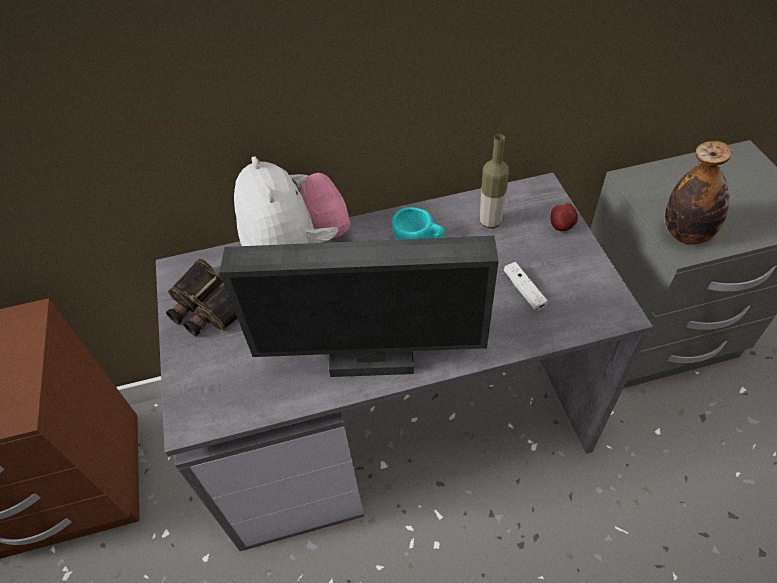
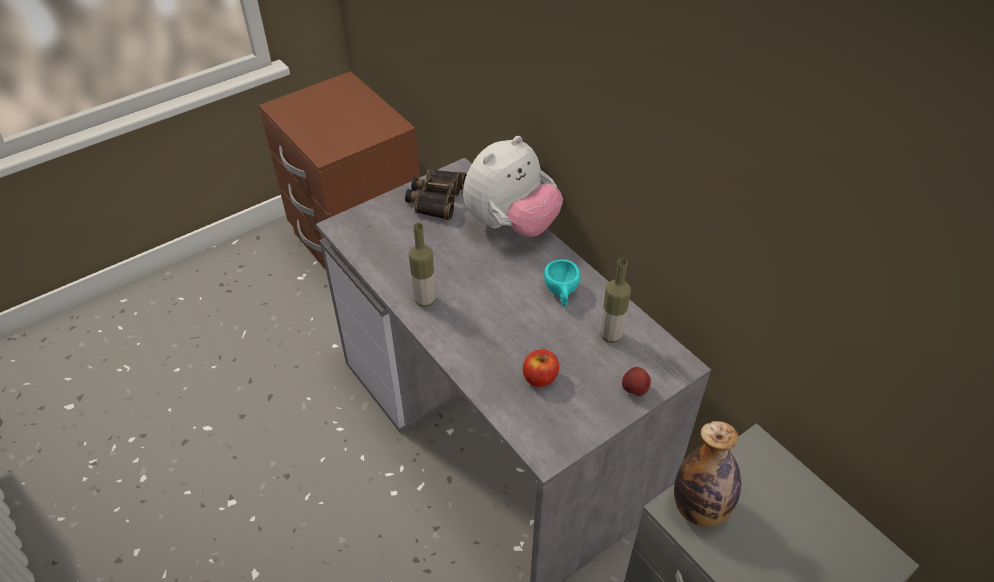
camera: 65 degrees right, 5 degrees down
monitor [220,236,499,377] -> bottle [409,223,435,307]
white game controller [504,262,548,311] -> apple [523,349,559,387]

